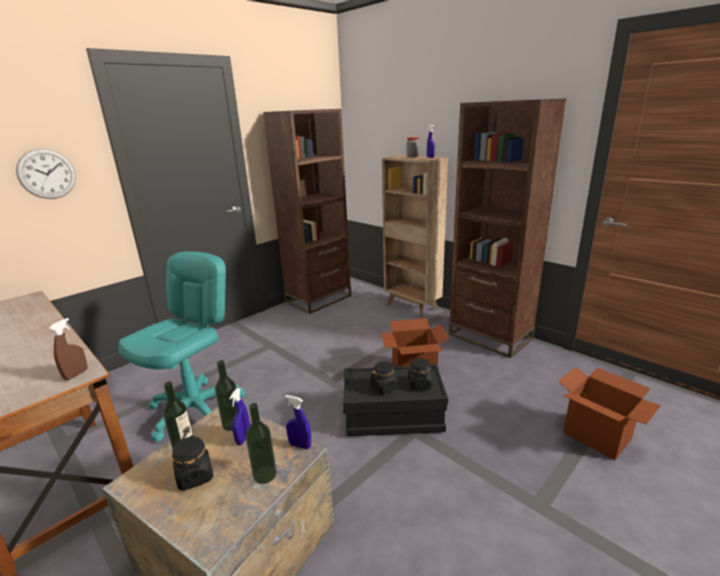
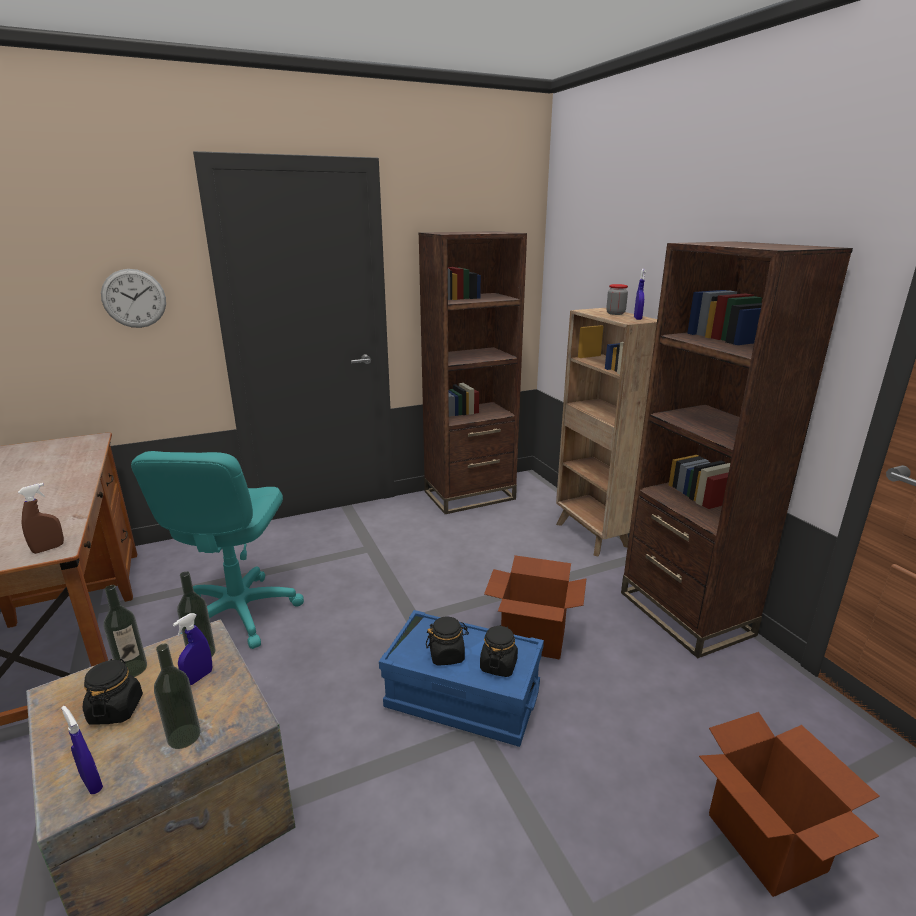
camera: 20 degrees right, 0 degrees up
turquoise office chair [119,251,246,442] -> turquoise office chair turned 135 degrees clockwise [131,451,304,649]
blue spray bottle [285,395,311,450] -> blue spray bottle moved to [61,706,103,794]
black storage box [343,364,448,436] -> blue storage box [379,610,544,747]

